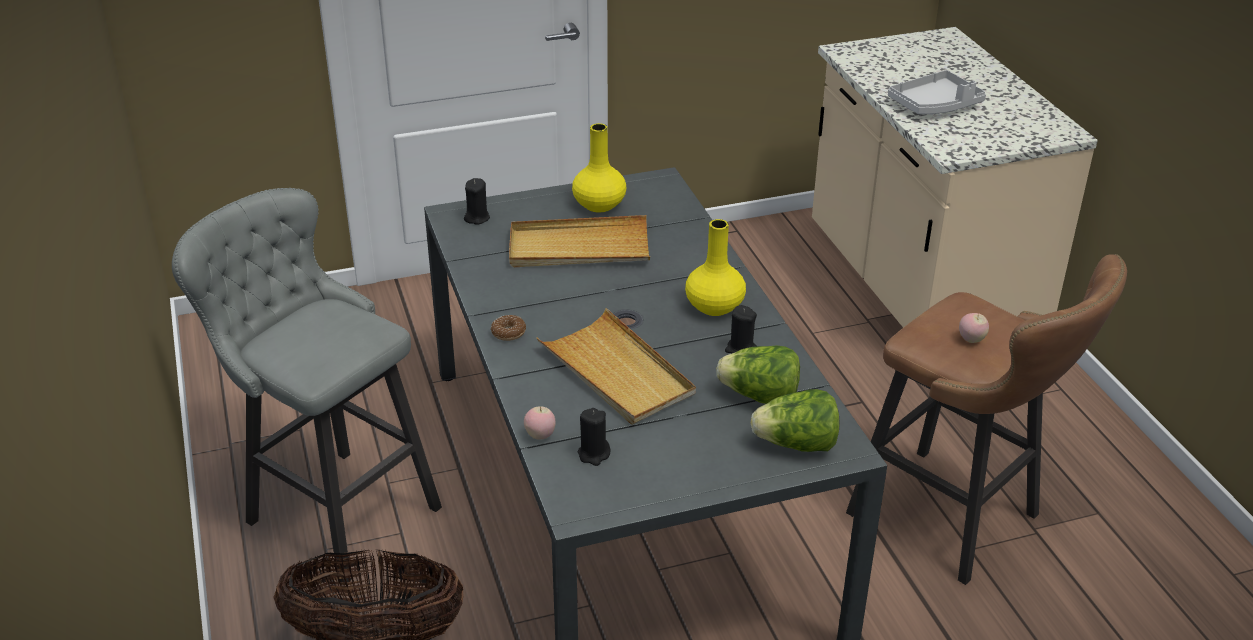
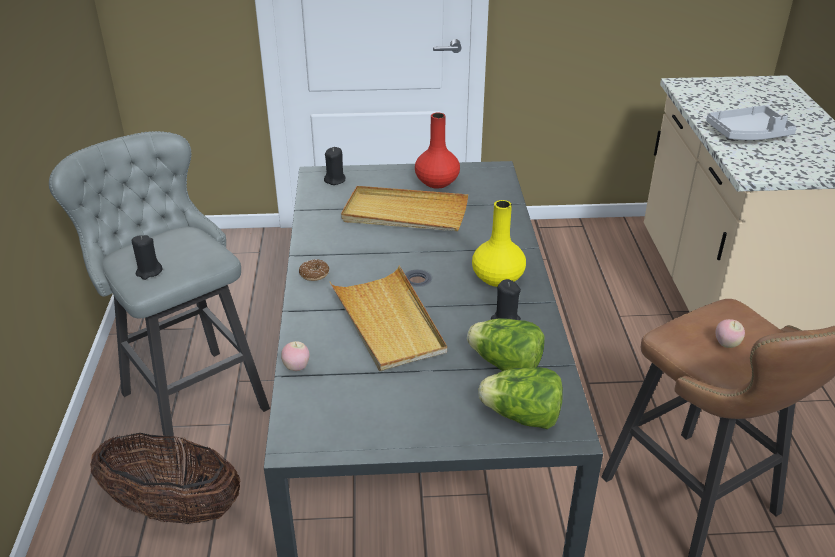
camera: 15 degrees right, 0 degrees up
yellow vase [572,123,626,212] -> red vase [415,113,460,189]
black candle [578,408,611,466] -> black candle moved to [132,235,163,280]

